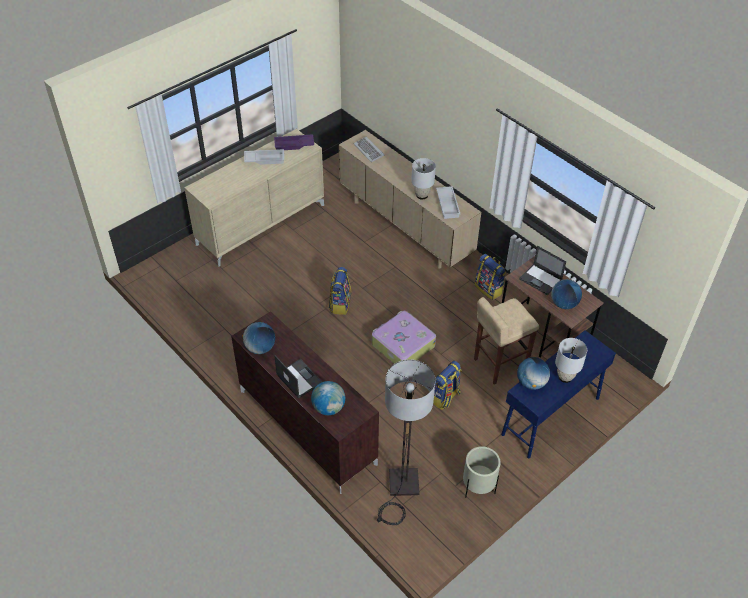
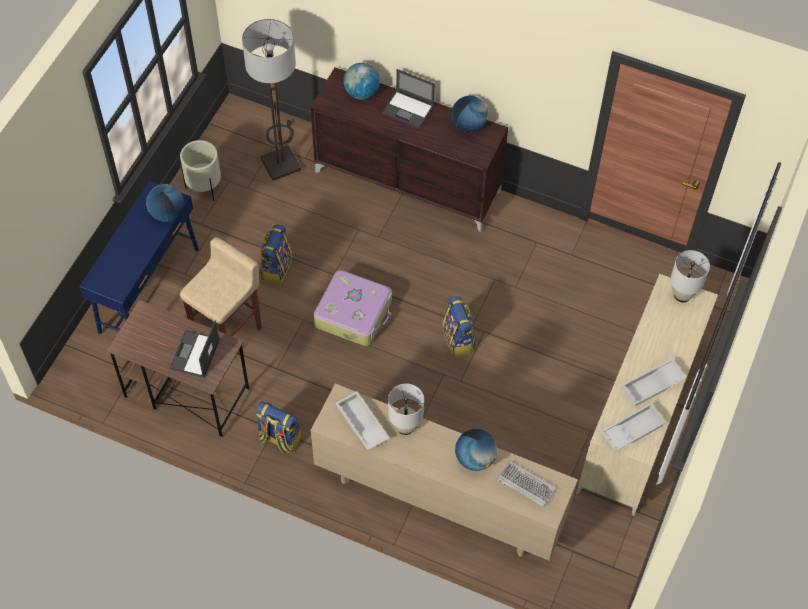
camera: 155 degrees right, 10 degrees up
purple tray [274,134,314,150] -> white tray [600,403,666,452]
laptop [519,246,566,295] -> laptop turned 90 degrees counterclockwise [169,320,220,378]
globe [551,279,582,309] -> globe moved to [455,429,497,471]
white table lamp [555,338,587,383] -> white table lamp moved to [671,250,710,302]

